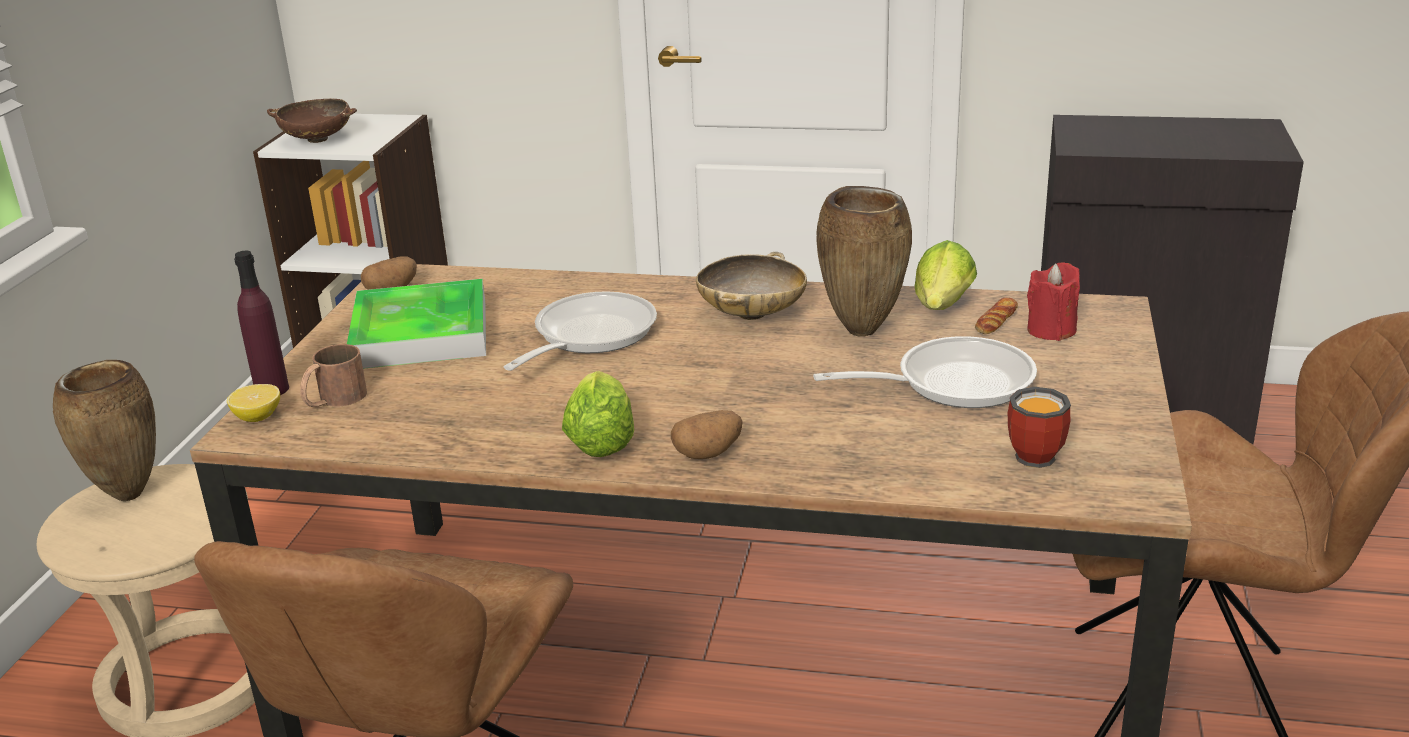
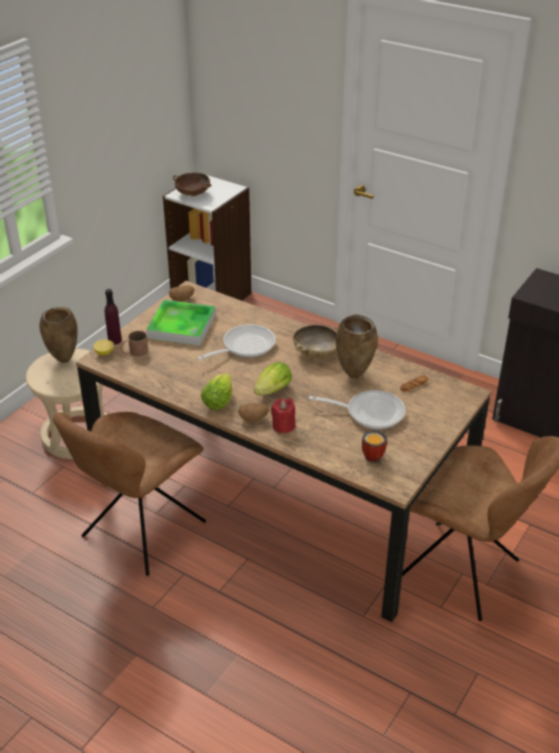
camera: 20 degrees right, 10 degrees up
lettuce [914,240,977,310] -> lettuce moved to [254,362,292,395]
red candle [1027,262,1080,341] -> red candle moved to [271,398,295,434]

